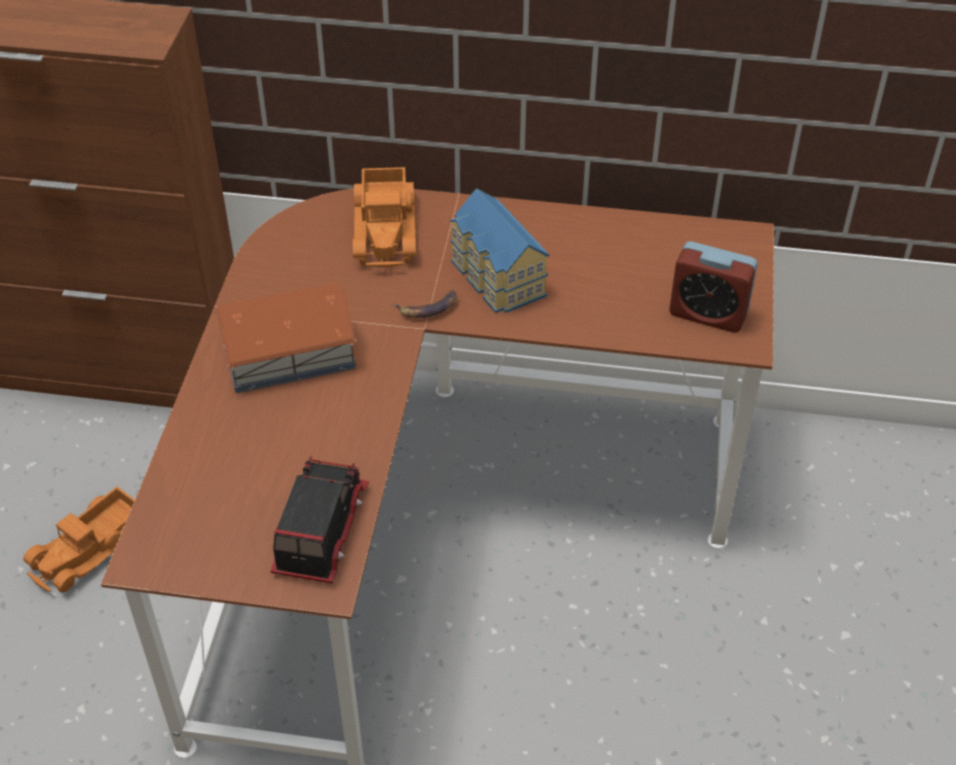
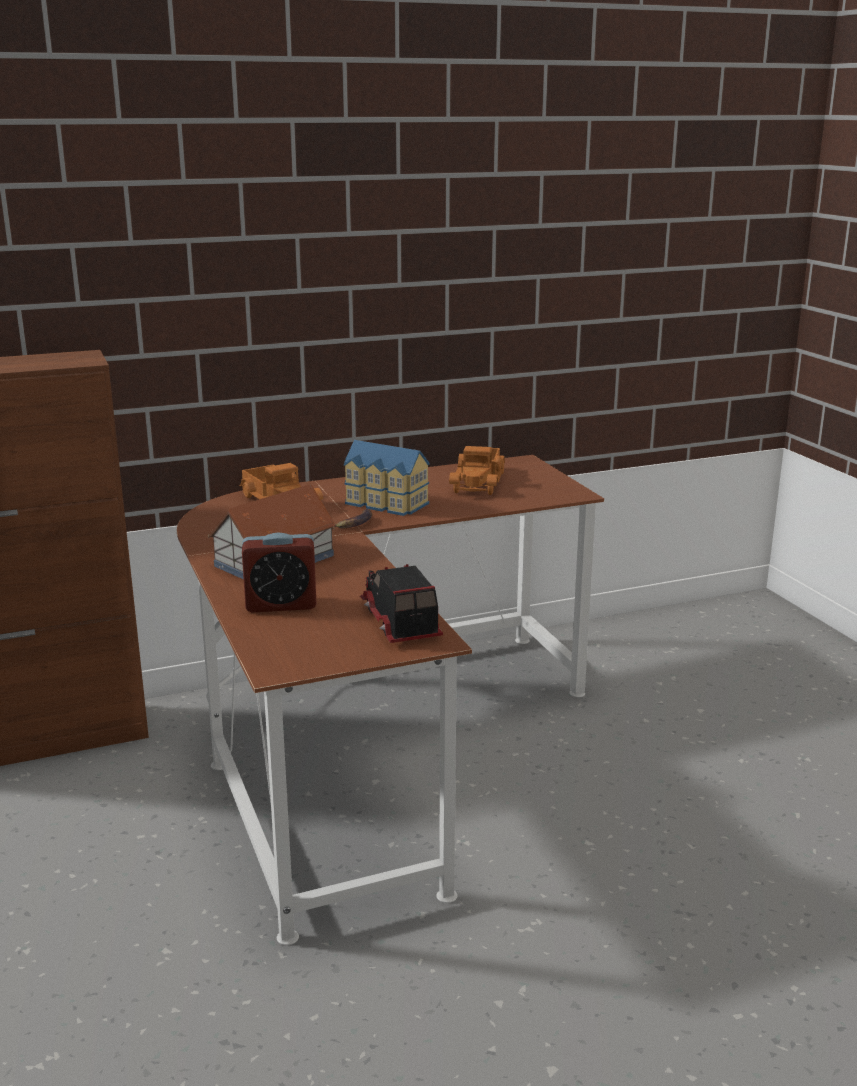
camera: 30 degrees left, 25 degrees down
toy truck [23,487,135,592] -> toy truck moved to [449,446,505,495]
alarm clock [669,241,758,333] -> alarm clock moved to [242,532,316,612]

